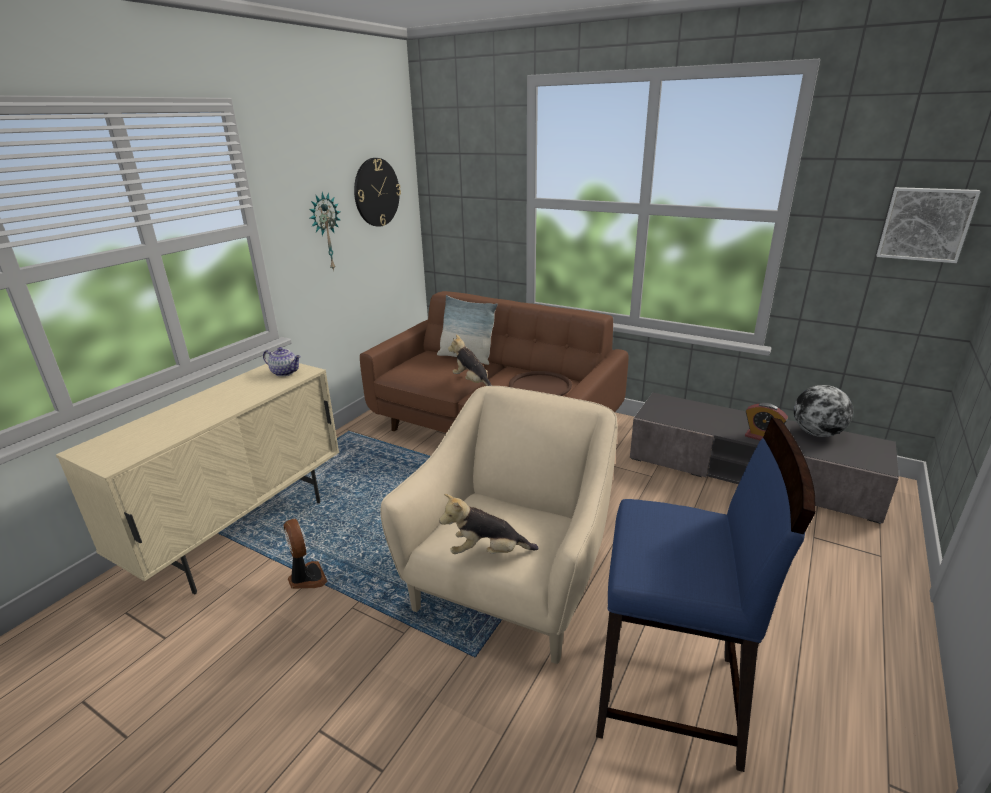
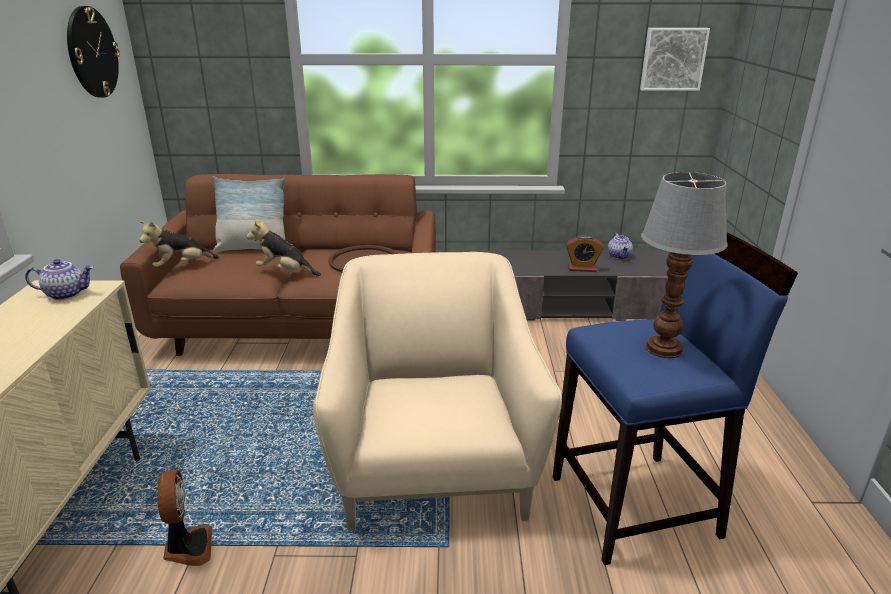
camera: 30 degrees left, 0 degrees up
fan [284,519,327,589] -> fan turned 45 degrees clockwise [157,470,212,566]
wall clock [309,192,340,271] -> none
plush toy [439,494,539,554] -> plush toy moved to [139,221,219,267]
globe [794,385,853,437] -> teapot [608,233,633,259]
none -> table lamp [641,172,728,358]

